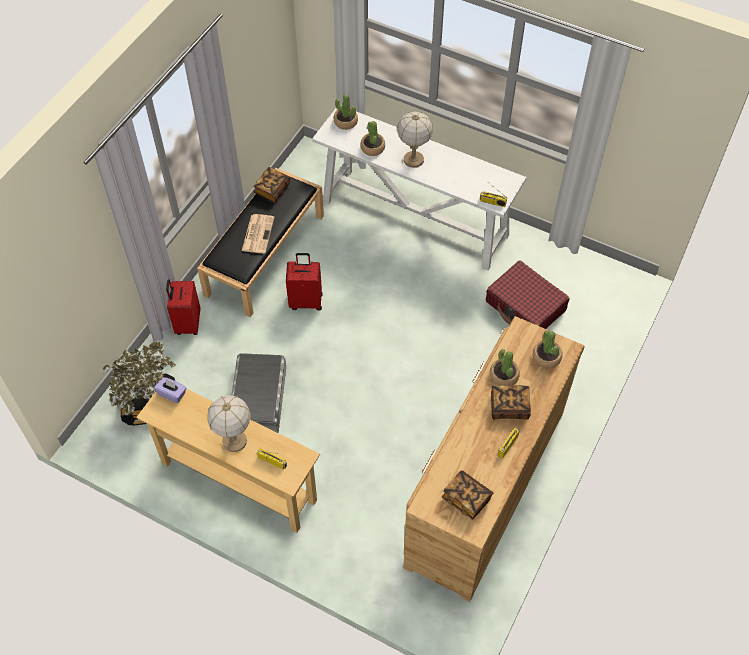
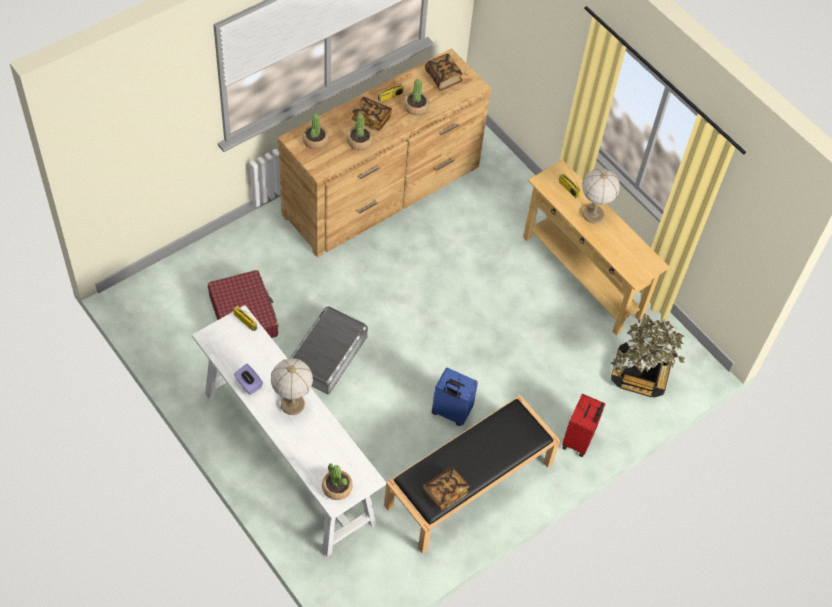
camera: 160 degrees left, 0 degrees up
purple tissue box [154,377,187,403] -> purple tissue box moved to [234,364,263,395]
grey storage box [231,353,286,433] -> grey storage box moved to [290,306,368,394]
newspaper [242,214,274,253] -> none
red suitcase [286,253,323,311] -> blue suitcase [432,368,478,426]
potted plant [360,121,385,156] -> potted plant moved to [403,79,429,115]

